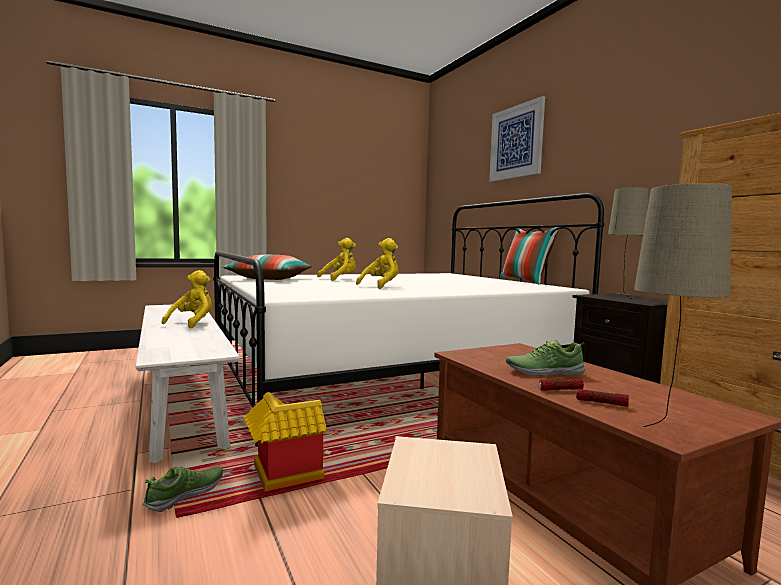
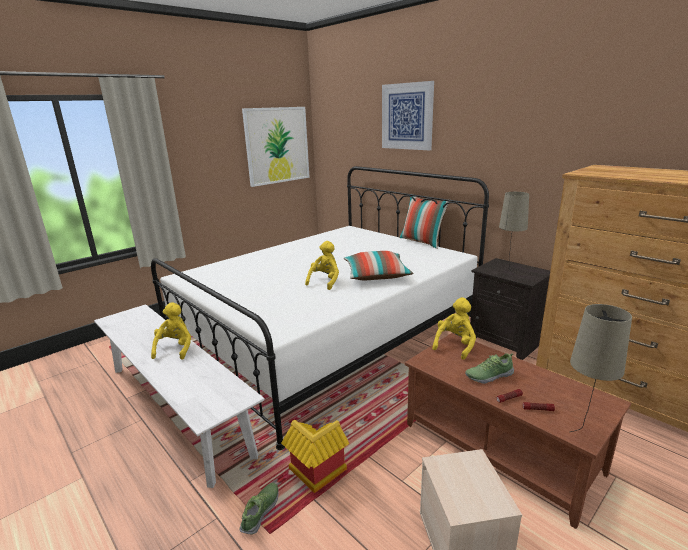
camera: 15 degrees left, 15 degrees up
pillow [223,254,312,280] -> pillow moved to [344,251,413,280]
yellow plush toy [317,238,356,281] -> yellow plush toy moved to [432,297,476,360]
none -> picture [242,107,310,187]

